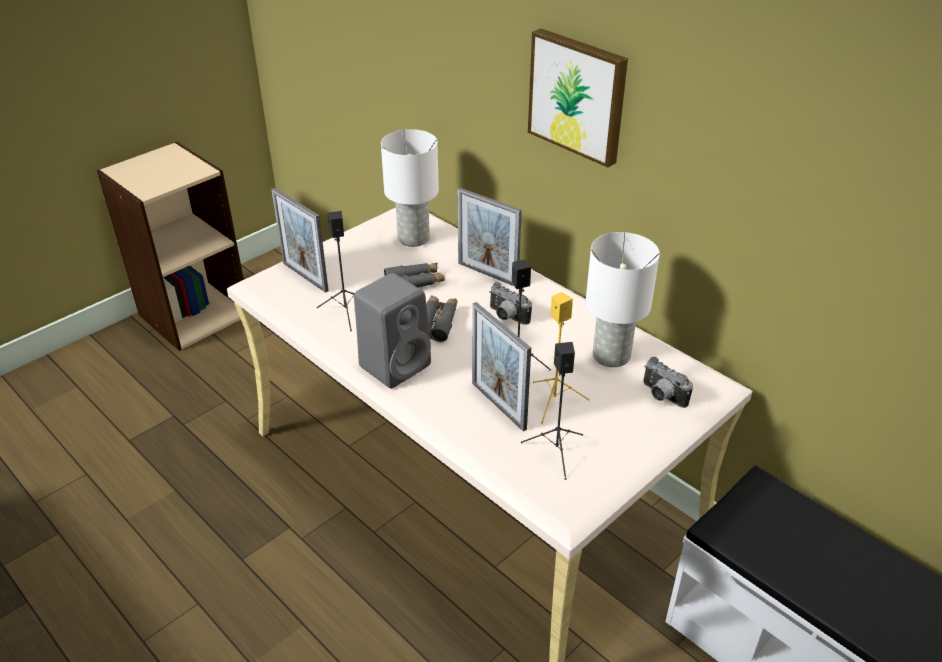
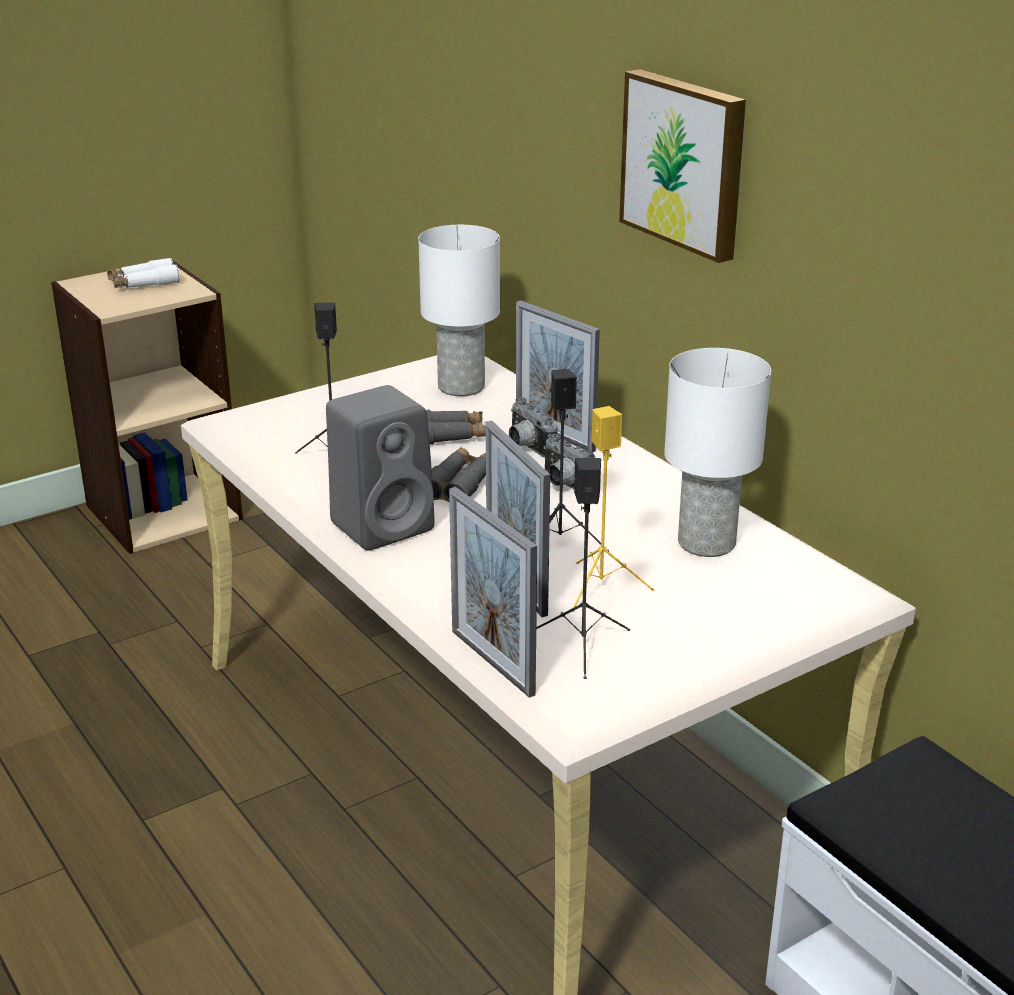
camera: 10 degrees right, 10 degrees down
picture frame [271,188,329,293] -> picture frame moved to [449,487,537,698]
camera [643,357,693,408] -> camera moved to [509,397,558,458]
none -> white binoculars [107,258,180,288]

